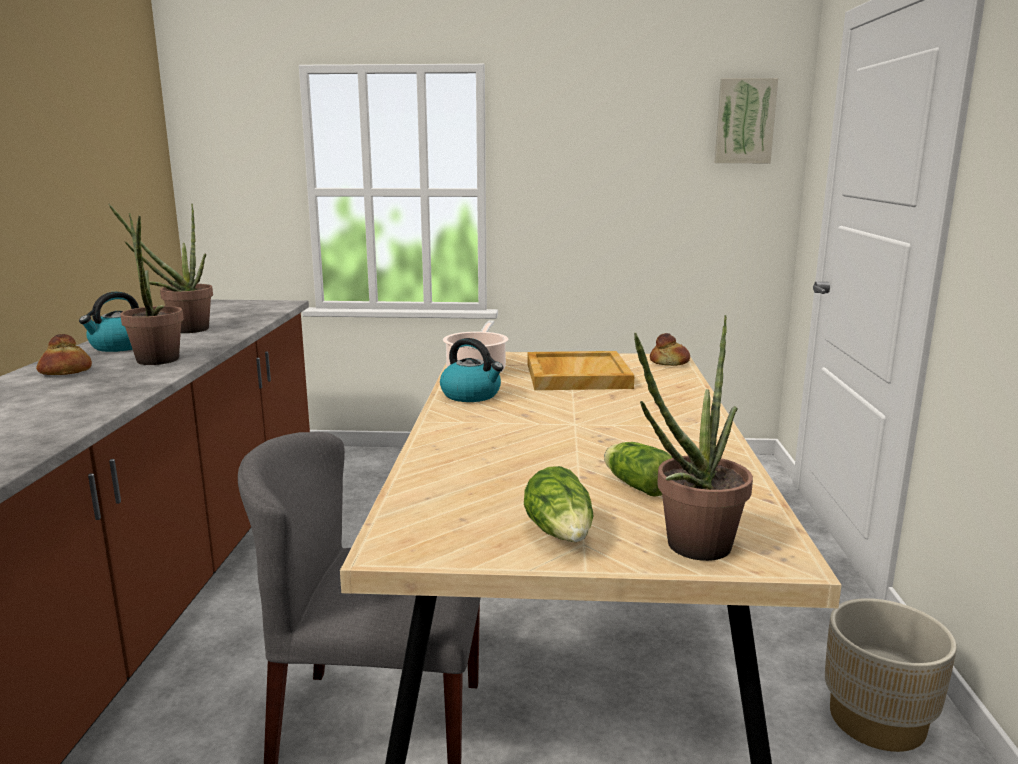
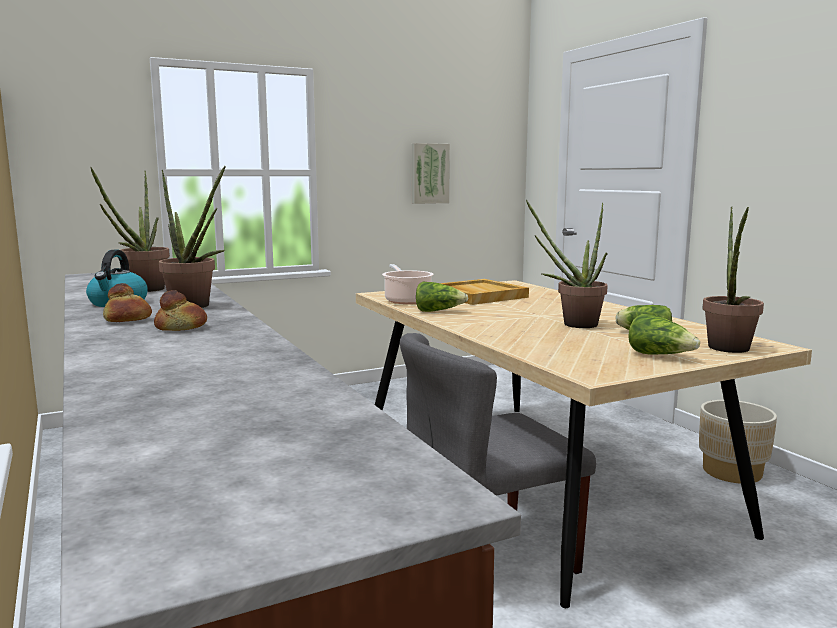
camera: 30 degrees left, 5 degrees down
kettle [440,338,503,402] -> lettuce [416,282,468,312]
bread [650,333,690,366] -> bread moved to [154,290,207,331]
picture [715,78,778,163] -> picture moved to [412,143,450,204]
none -> potted plant [526,200,608,328]

